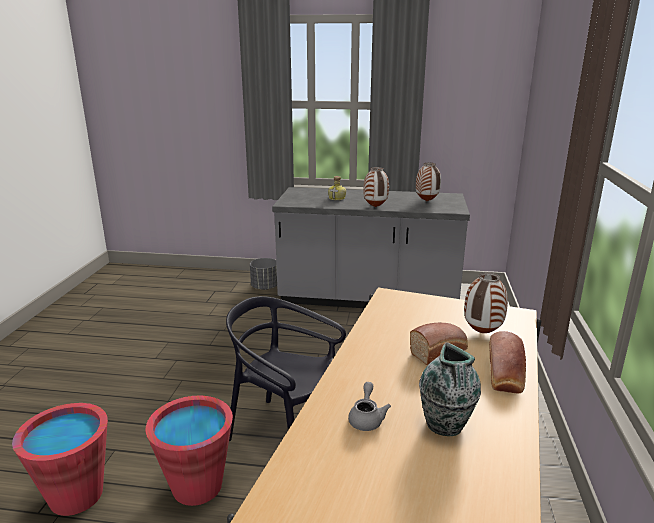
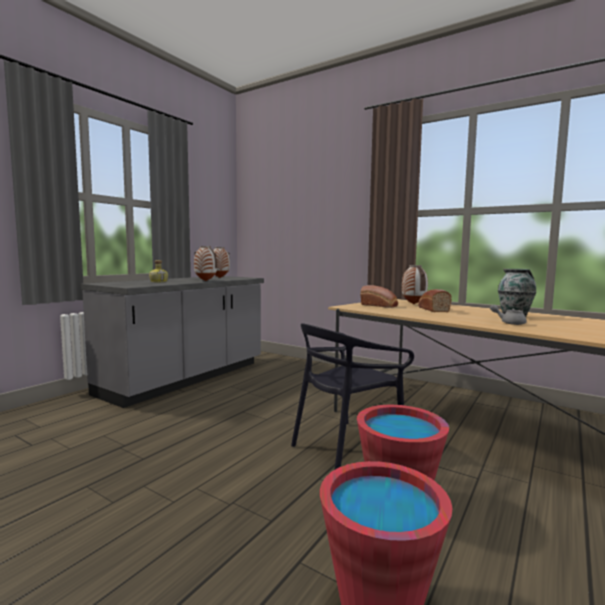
camera: 65 degrees left, 15 degrees down
grey planter [250,258,277,290] -> none
bread [489,331,526,394] -> bread moved to [360,285,398,308]

